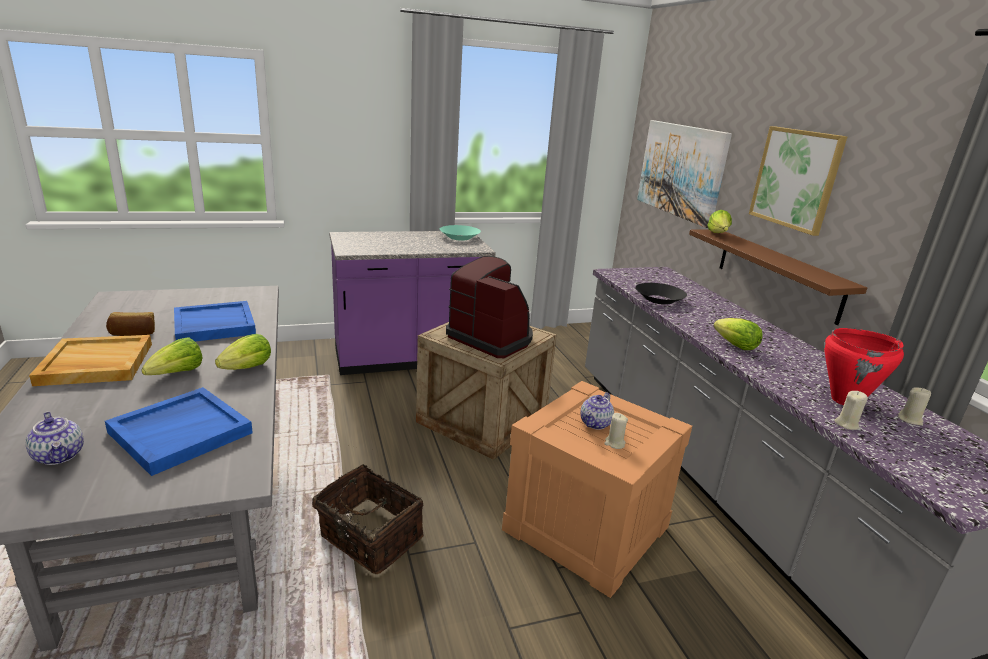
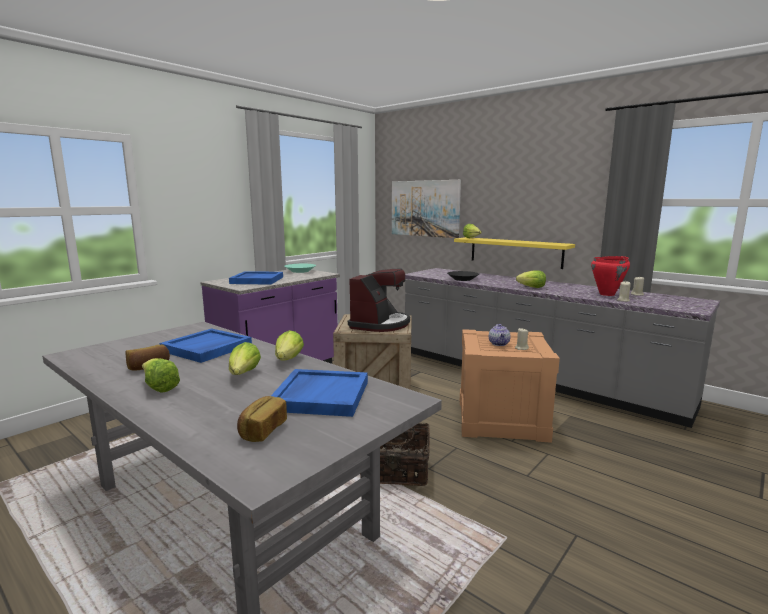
camera: 30 degrees left, 10 degrees down
teapot [26,412,84,465] -> bread [237,396,287,442]
beige tray [29,335,152,386] -> lettuce [142,358,180,393]
coffee machine [446,256,533,358] -> coffee machine turned 105 degrees clockwise [348,268,410,332]
brown shelf [689,229,867,325] -> yellow shelf [454,237,575,269]
picture [749,126,847,236] -> none
none -> blue tray [229,271,283,285]

